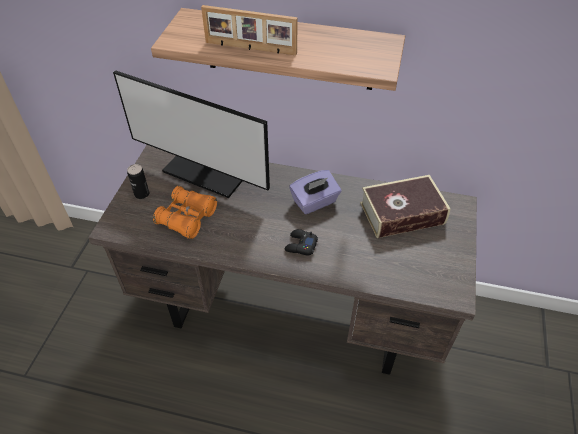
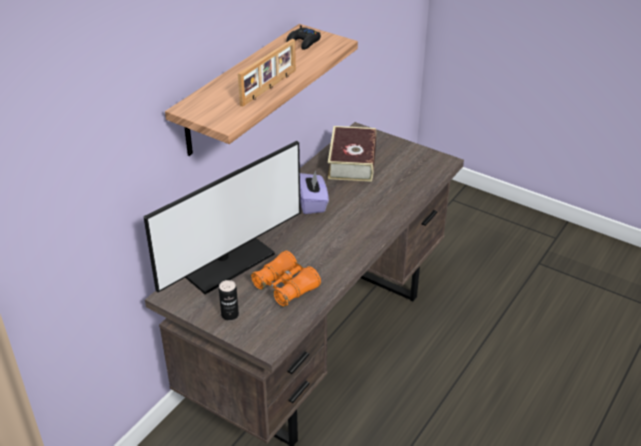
camera: 70 degrees left, 10 degrees down
black game controller [285,229,318,255] -> black game controller moved to [286,25,321,50]

